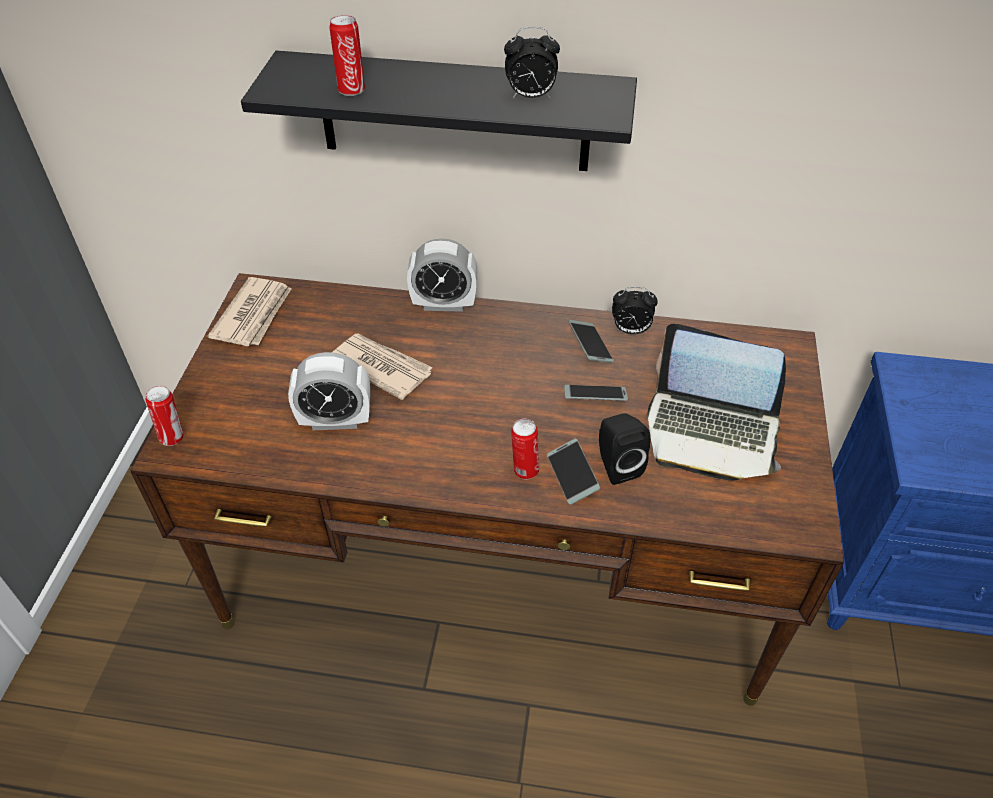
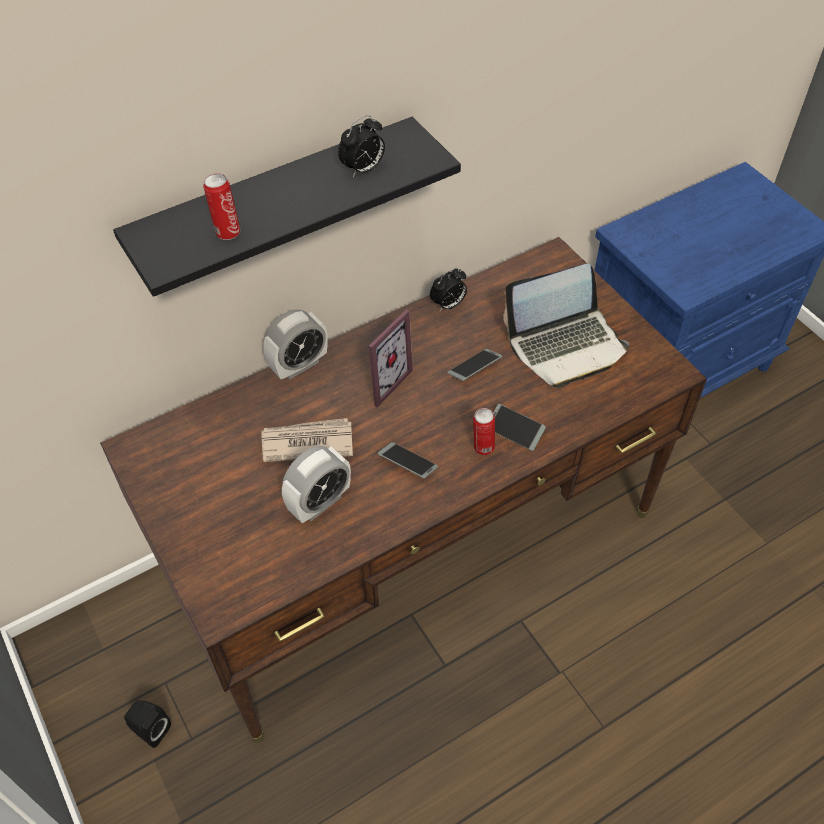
camera: 40 degrees left, 5 degrees up
can [146,386,184,446] -> none
newspaper [208,277,291,346] -> none
phone [568,320,614,363] -> phone moved to [378,442,438,478]
black speaker [599,413,650,485] -> black speaker moved to [124,700,171,748]
none -> picture frame [369,309,413,407]

